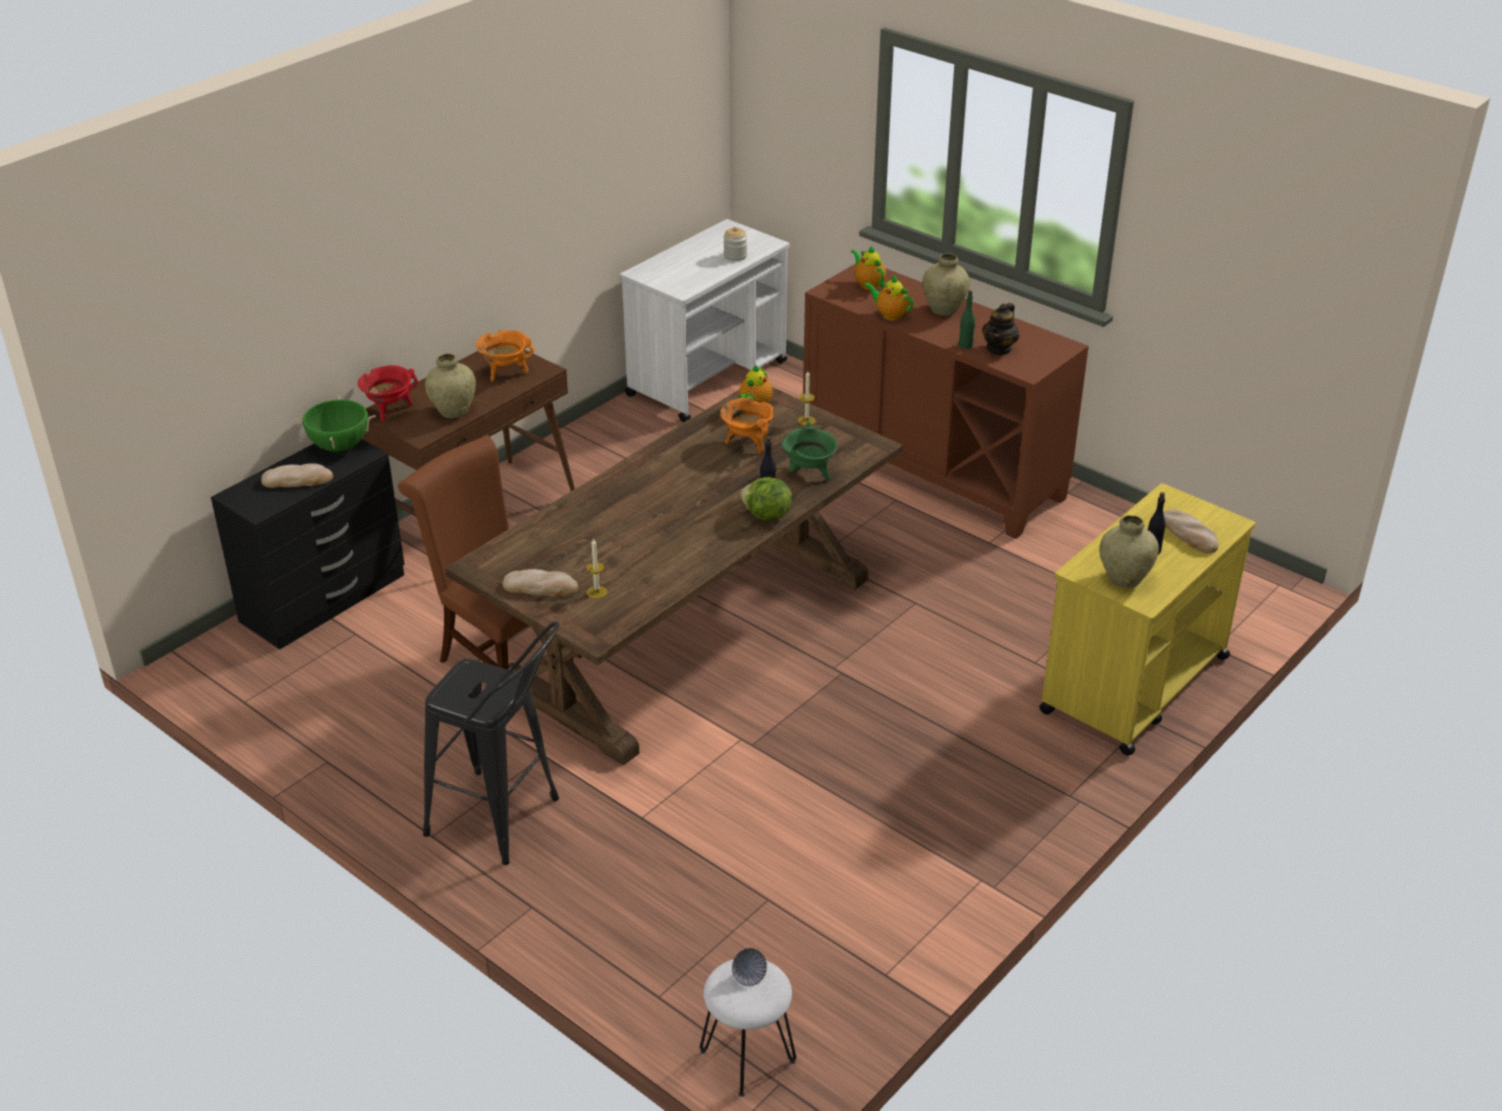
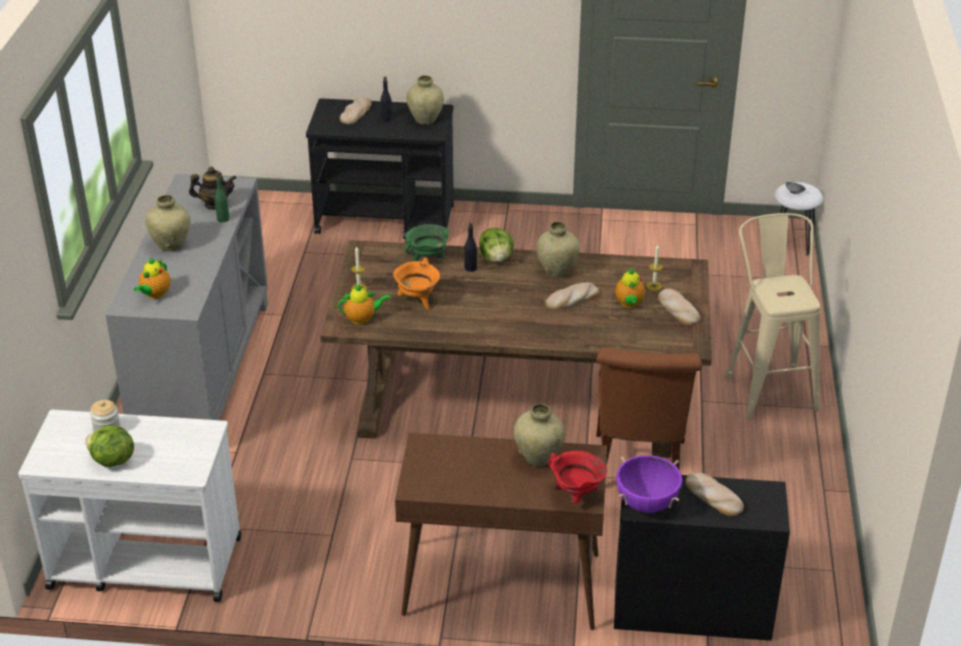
camera: 125 degrees left, 0 degrees up
green cooking pot [294,396,376,452] -> purple cooking pot [616,455,683,513]
black stool [423,621,559,865] -> beige stool [725,213,820,420]
orange cooking pot [476,330,534,382] -> none
brown cabinet [803,263,1089,539] -> grey cabinet [106,174,268,420]
teapot [864,275,913,320] -> teapot moved to [615,268,645,308]
yellow cart [1039,483,1255,756] -> black cart [306,99,454,239]
none -> lettuce [85,425,134,467]
none -> beige vase [536,222,580,278]
none -> bread [545,282,599,310]

